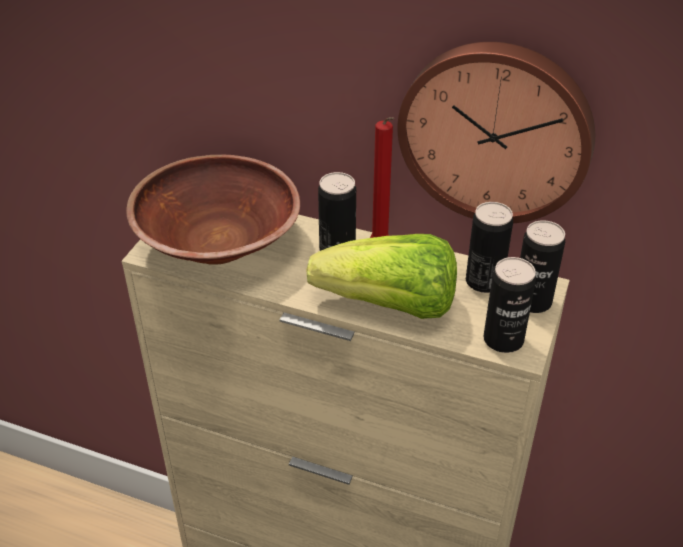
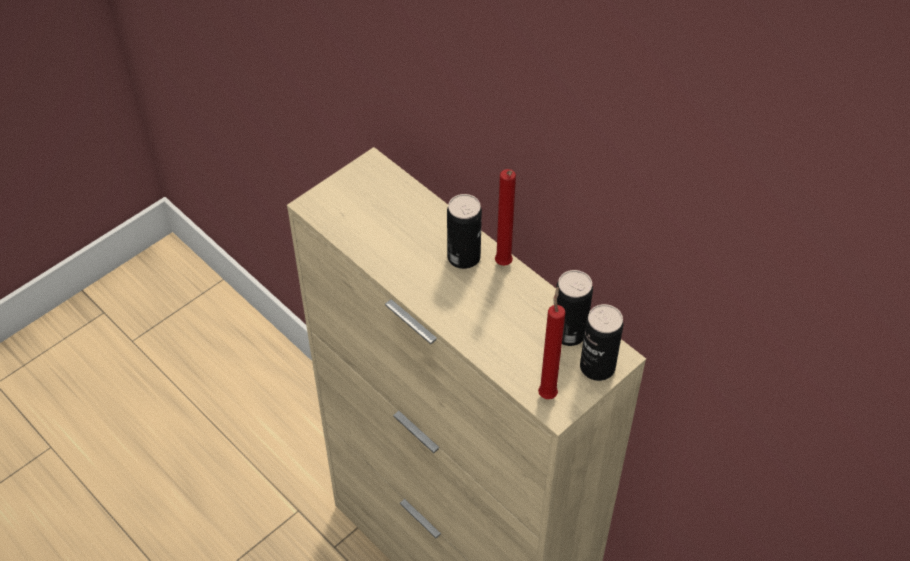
camera: 25 degrees right, 10 degrees up
brown bowl [126,155,300,265] -> none
lettuce [307,234,457,319] -> none
wall clock [397,42,595,224] -> none
can [483,257,536,353] -> red candle [538,287,565,399]

